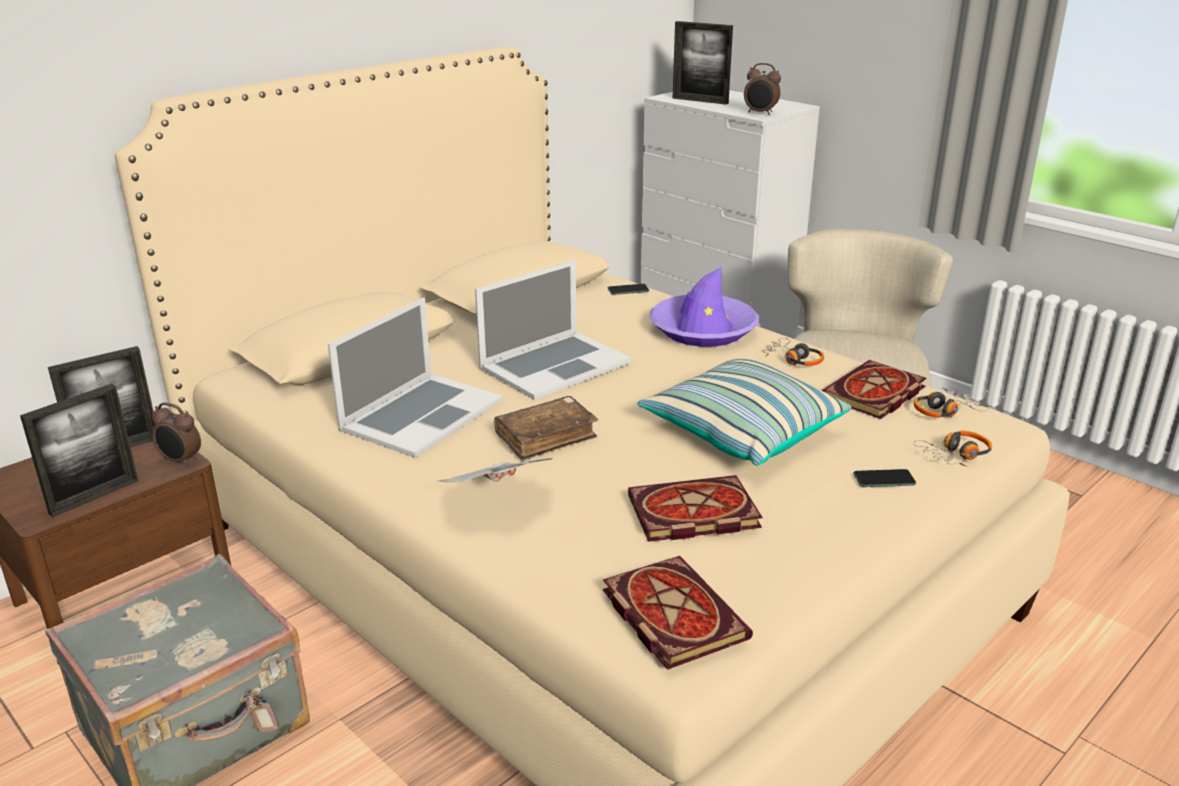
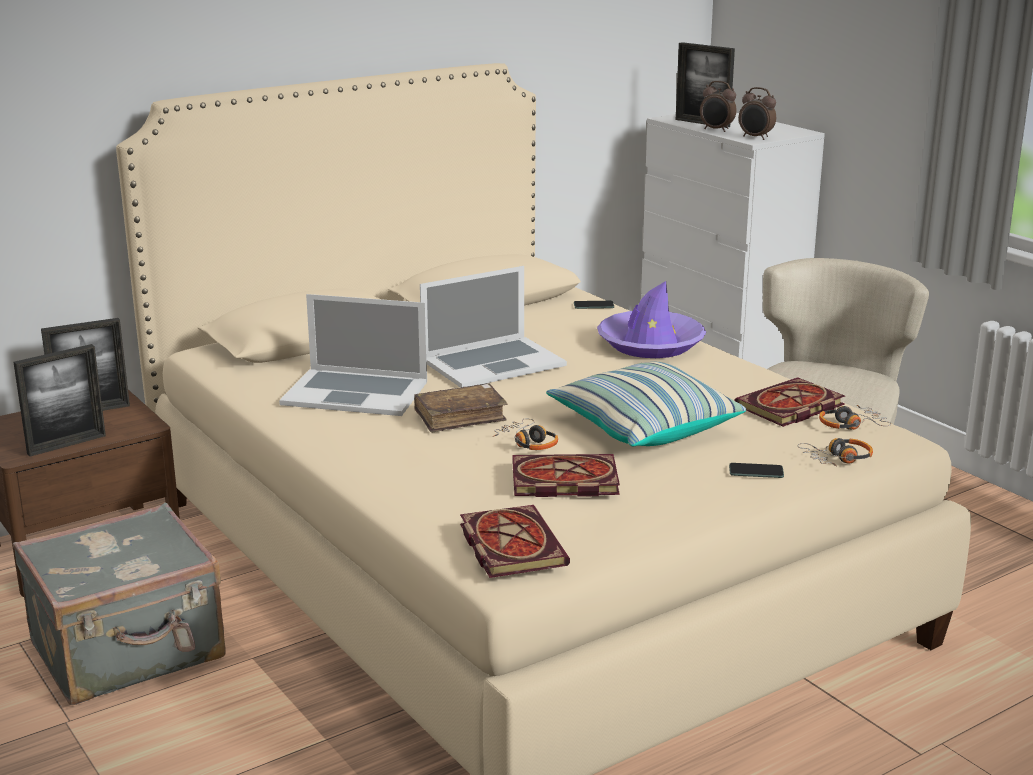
camera: 10 degrees right, 5 degrees down
alarm clock [152,402,201,466] -> alarm clock moved to [700,81,737,132]
laptop [328,297,503,458] -> laptop turned 60 degrees clockwise [279,294,427,416]
newspaper [439,458,553,483] -> none
headphones [762,338,824,366] -> headphones moved to [493,418,558,450]

